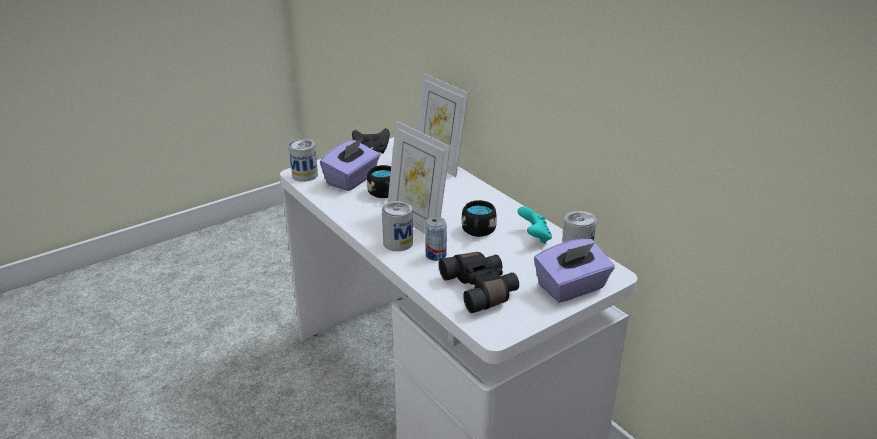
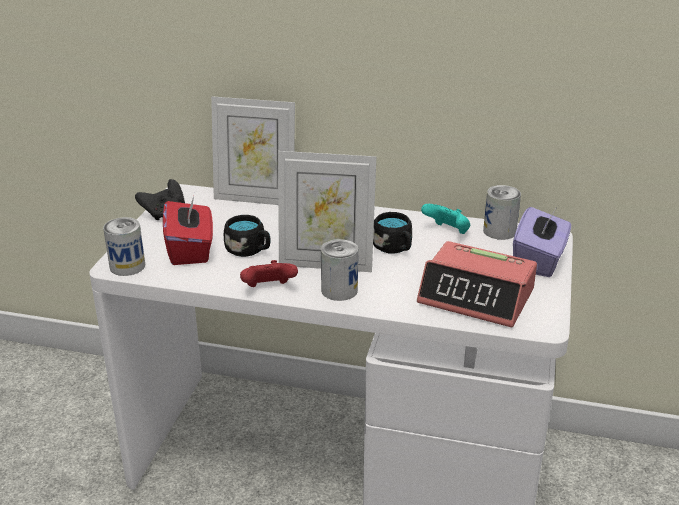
camera: 40 degrees left, 0 degrees up
purple tissue box [320,139,380,191] -> red tissue box [163,196,213,265]
can [425,217,447,261] -> none
black binoculars [439,252,519,313] -> alarm clock [417,241,537,328]
none -> red game controller [240,260,298,287]

